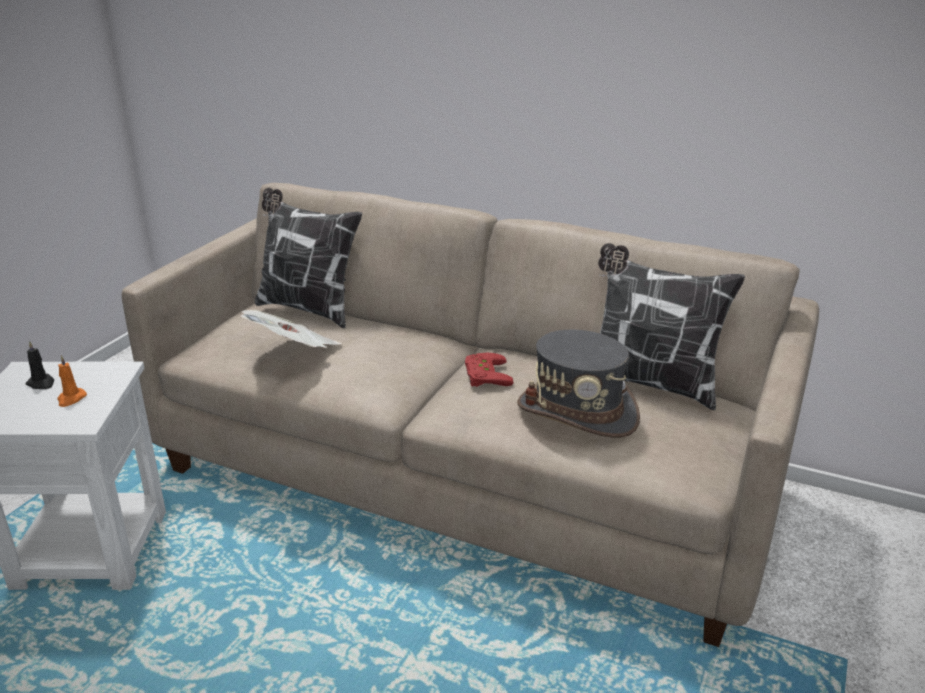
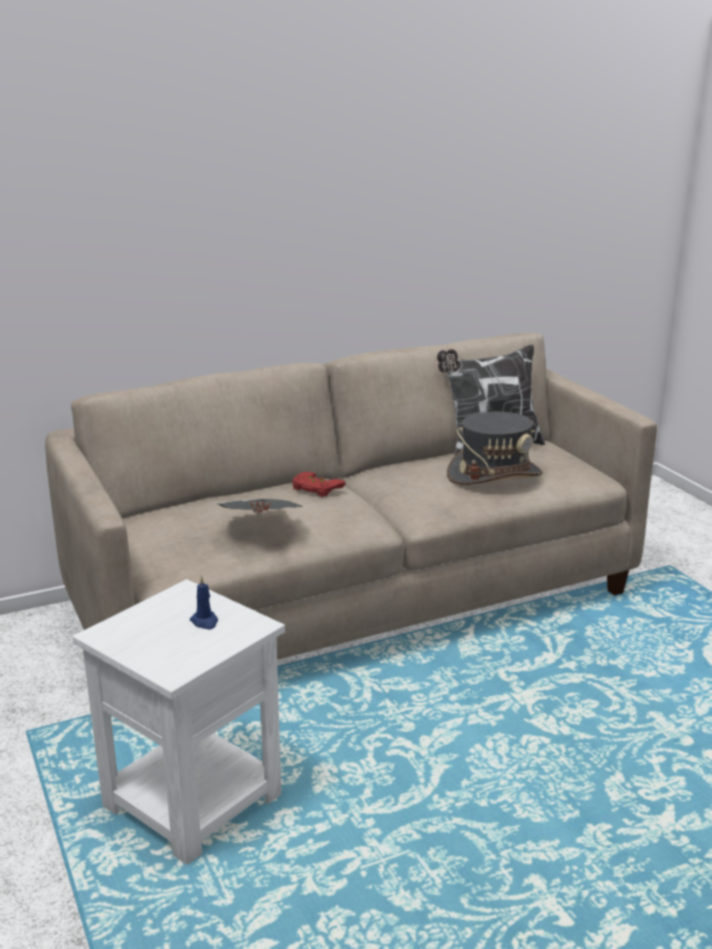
camera: 50 degrees left, 5 degrees down
black candle [25,341,54,389] -> none
orange candle [58,355,87,407] -> blue candle [190,576,218,629]
pillow [255,187,362,328] -> none
red game controller [465,353,513,387] -> red game controller moved to [292,472,346,497]

